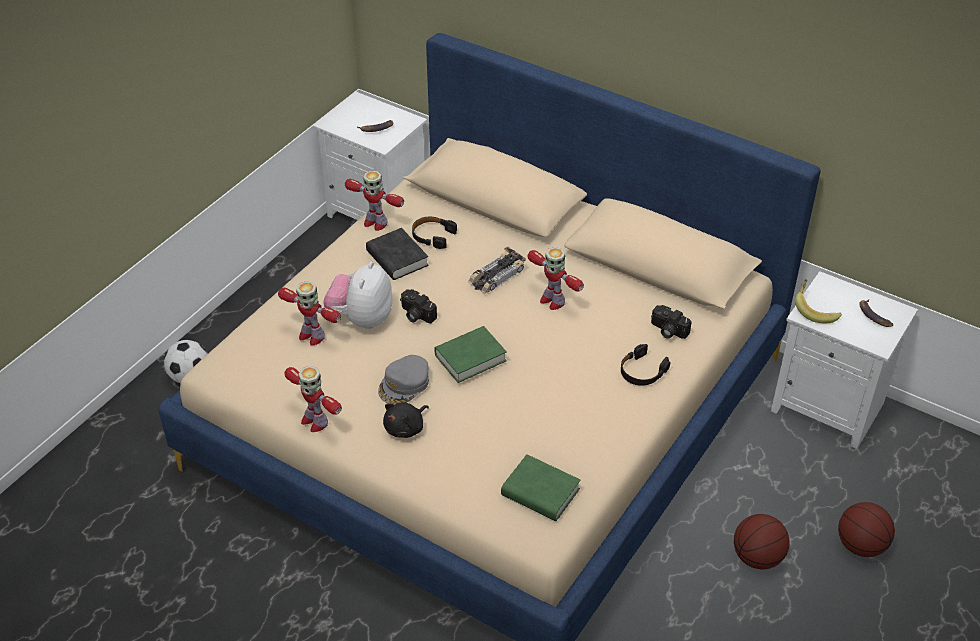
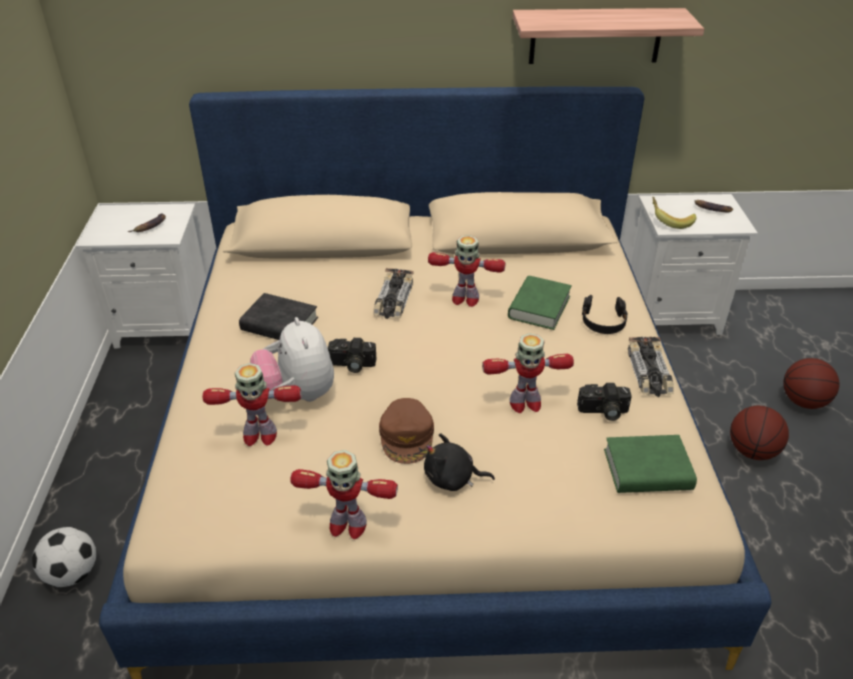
camera: 35 degrees left, 5 degrees down
toy robot [345,171,404,231] -> toy robot moved to [482,333,574,413]
grey cap [378,355,429,405] -> brown cap [379,398,434,464]
black plush toy [383,402,429,438] -> black plush toy turned 90 degrees clockwise [424,433,495,491]
black headphones [412,217,457,249] -> none
green book [434,326,507,383] -> green book moved to [508,276,572,330]
camera [651,305,692,339] -> camera moved to [577,383,632,421]
none -> shelf [512,8,704,64]
none -> toy car [628,337,674,397]

